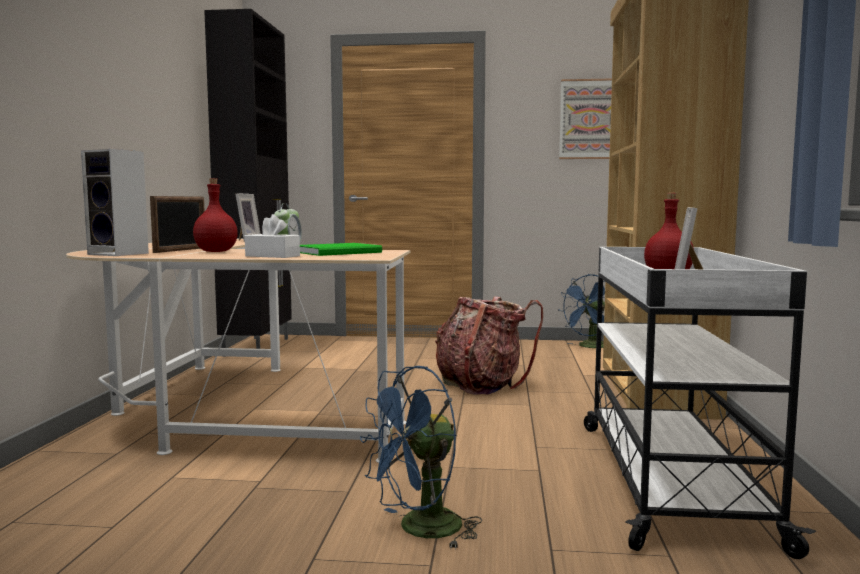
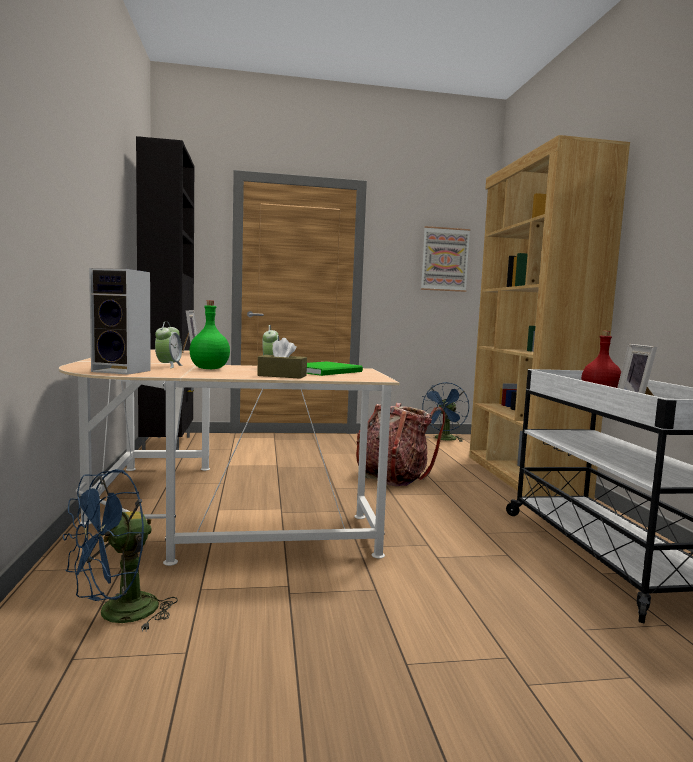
camera: 15 degrees left, 0 degrees up
picture frame [150,196,205,253] -> alarm clock [155,322,183,368]
red bottle [193,178,238,252] -> green bottle [189,300,230,369]
white tissue box [245,214,300,258] -> brown tissue box [257,338,307,379]
blue fan [360,366,482,549] -> blue fan moved to [63,469,178,631]

